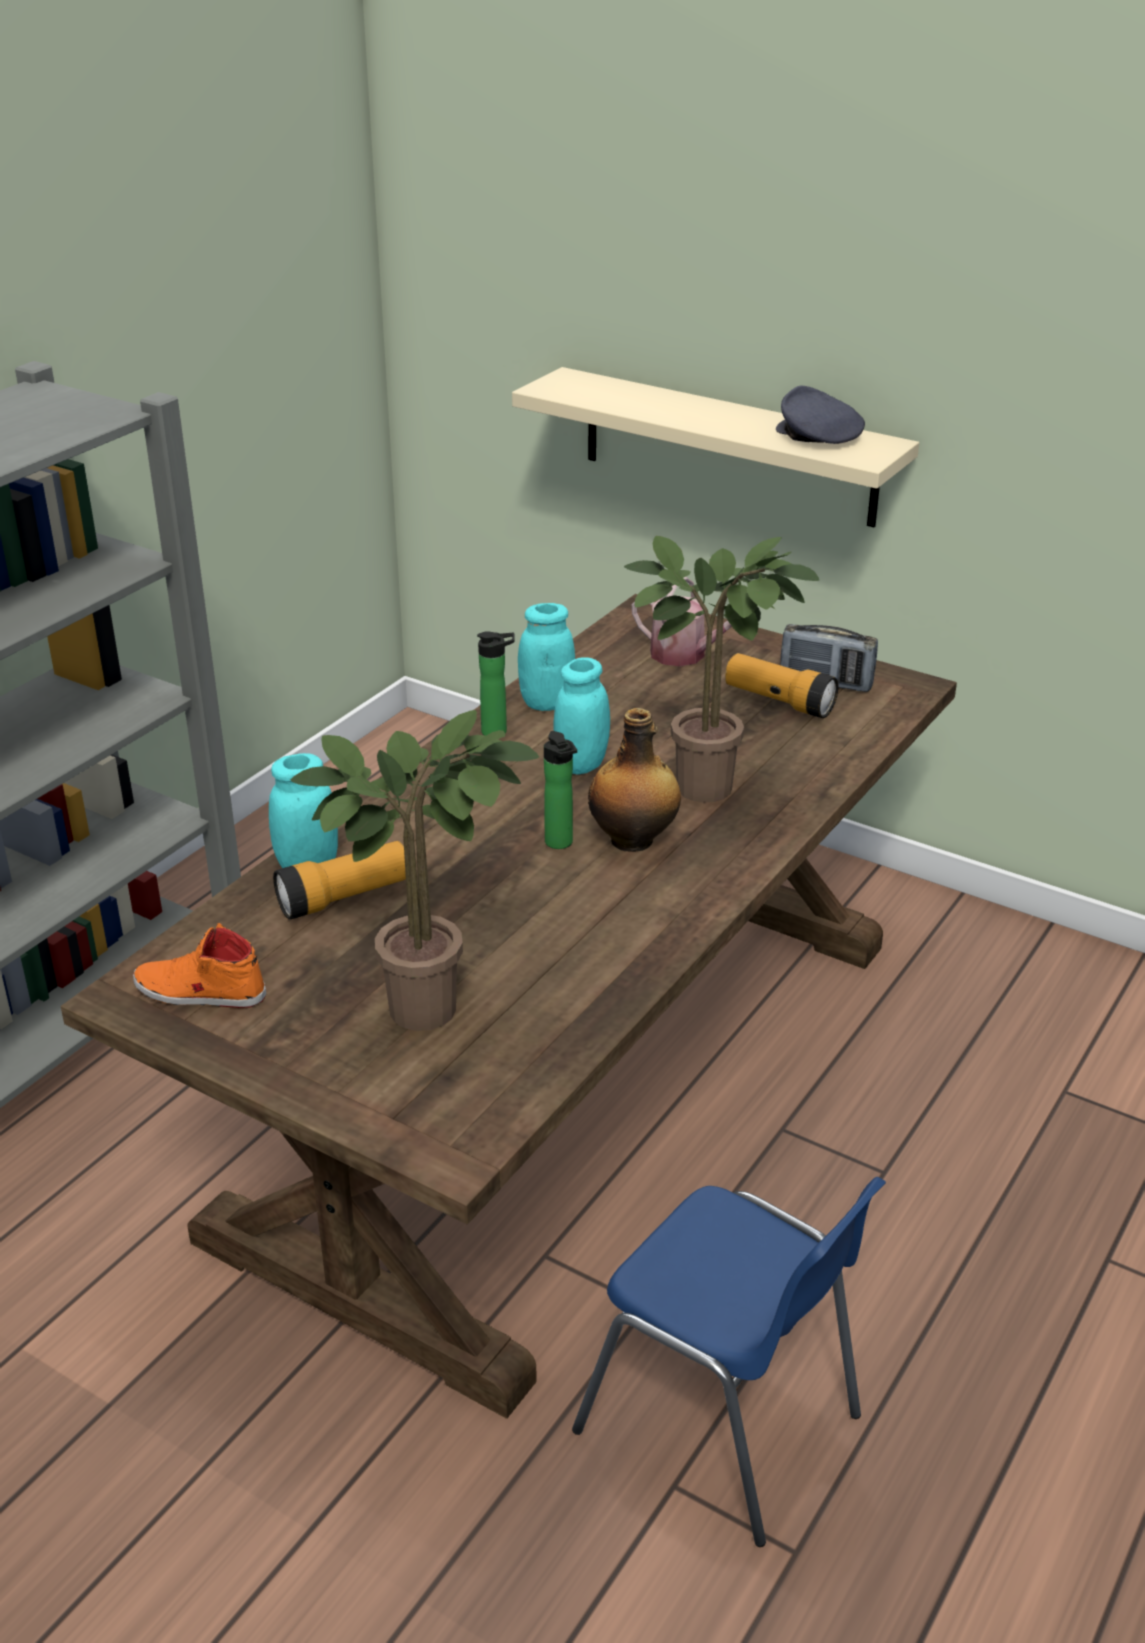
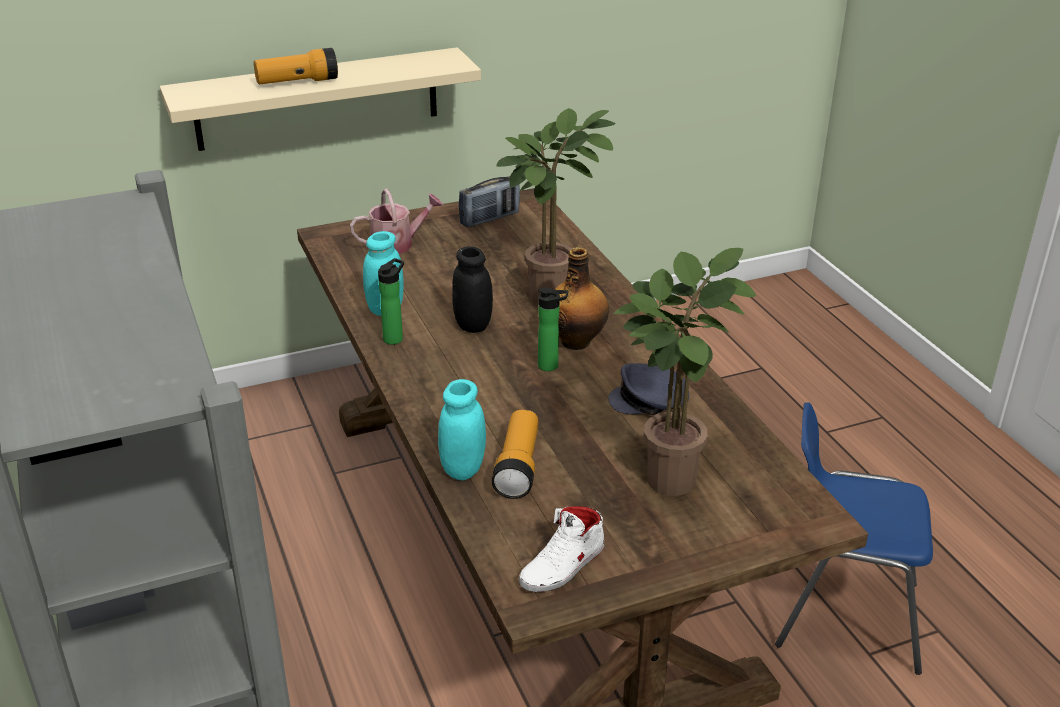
camera: 55 degrees left, 0 degrees up
orange shoe [133,923,266,1008] -> white shoe [519,506,605,592]
turquoise jar [554,657,610,775] -> black jar [452,246,493,333]
blue chair [572,1177,886,1547] -> blue chair turned 150 degrees counterclockwise [775,403,933,675]
flashlight [725,653,839,718] -> flashlight moved to [254,48,338,84]
grey cap [776,386,865,444] -> grey cap moved to [608,363,689,415]

